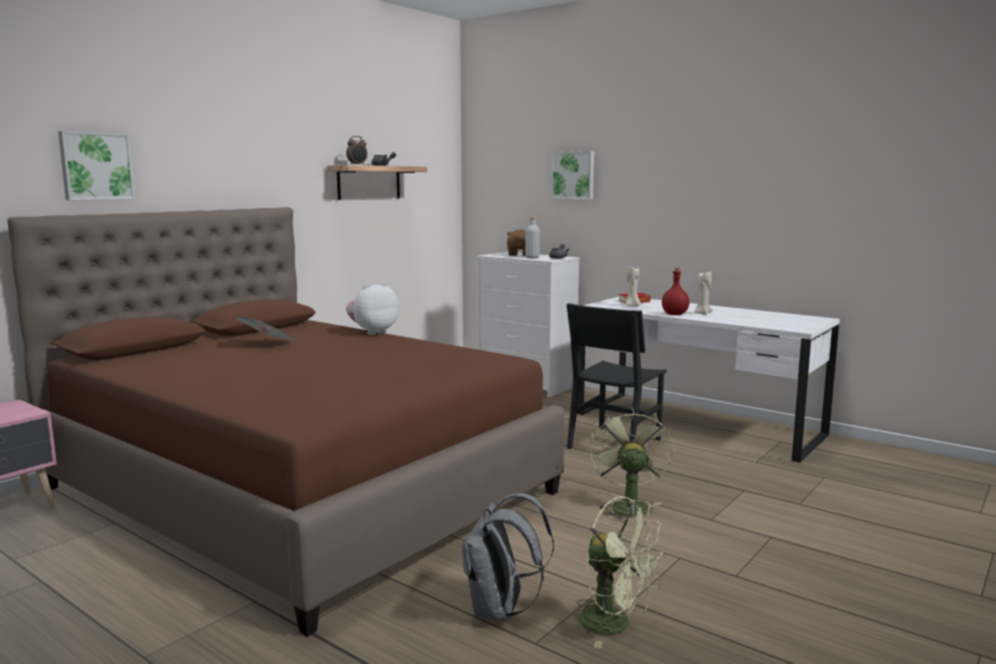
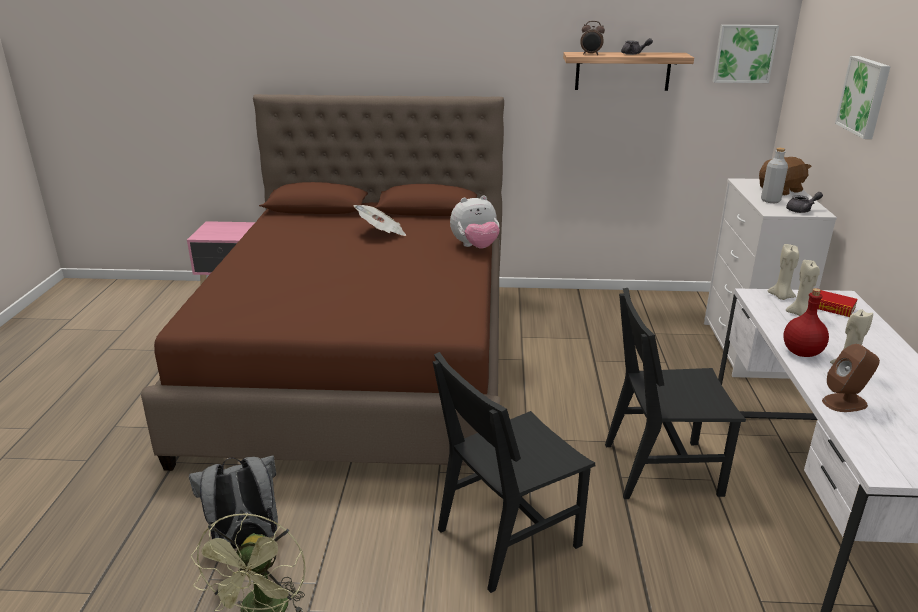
camera: 55 degrees right, 15 degrees up
picture [58,131,135,200] -> picture moved to [712,25,779,83]
plush toy [346,282,399,335] -> plush toy turned 150 degrees clockwise [450,195,500,249]
green fan [590,408,674,522] -> black chair [433,352,595,593]
none -> beige candle [768,244,799,300]
none -> brown speaker [822,344,880,412]

